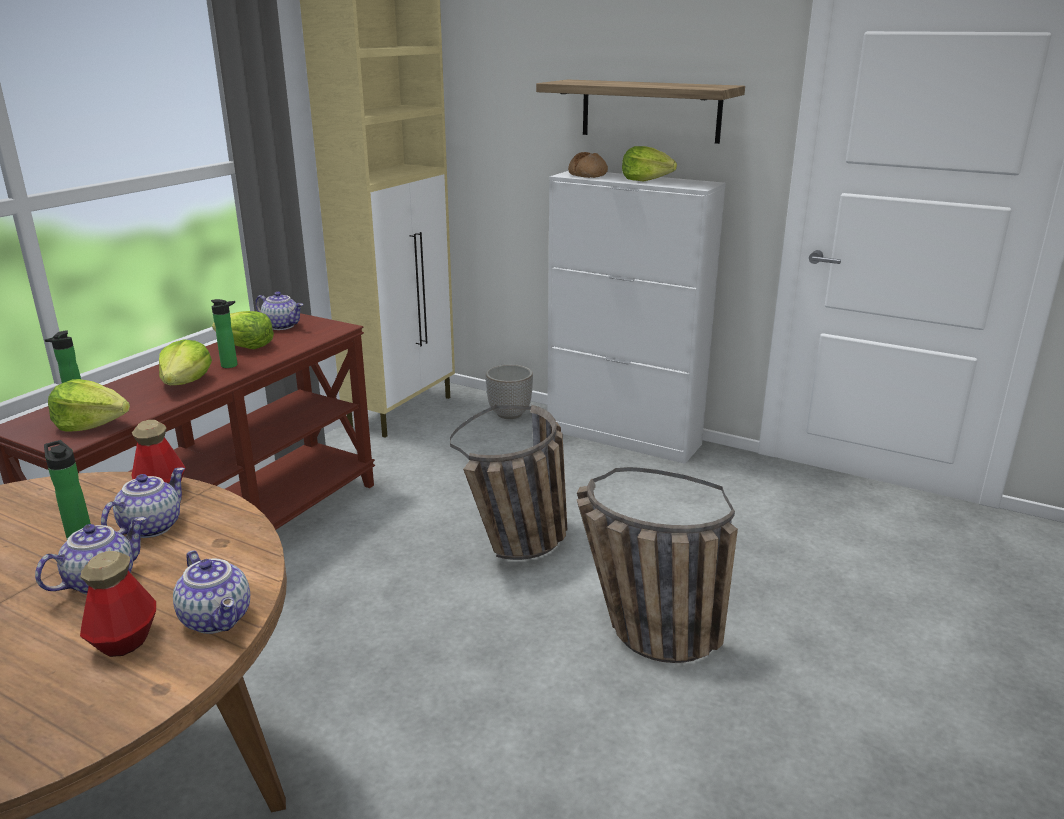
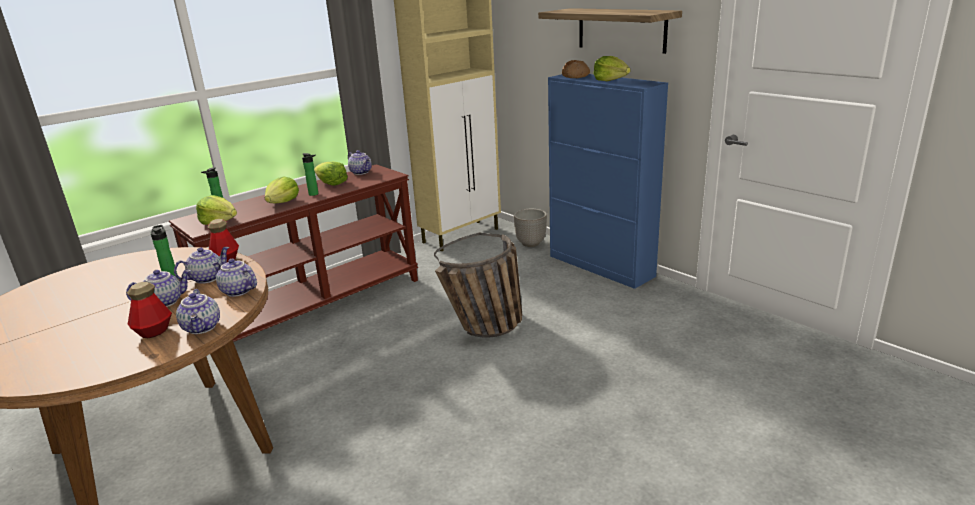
camera: 20 degrees right, 0 degrees up
white cabinet [547,171,726,464] -> blue cabinet [548,74,668,289]
basket [577,467,738,663] -> none
none -> teapot [212,259,257,297]

